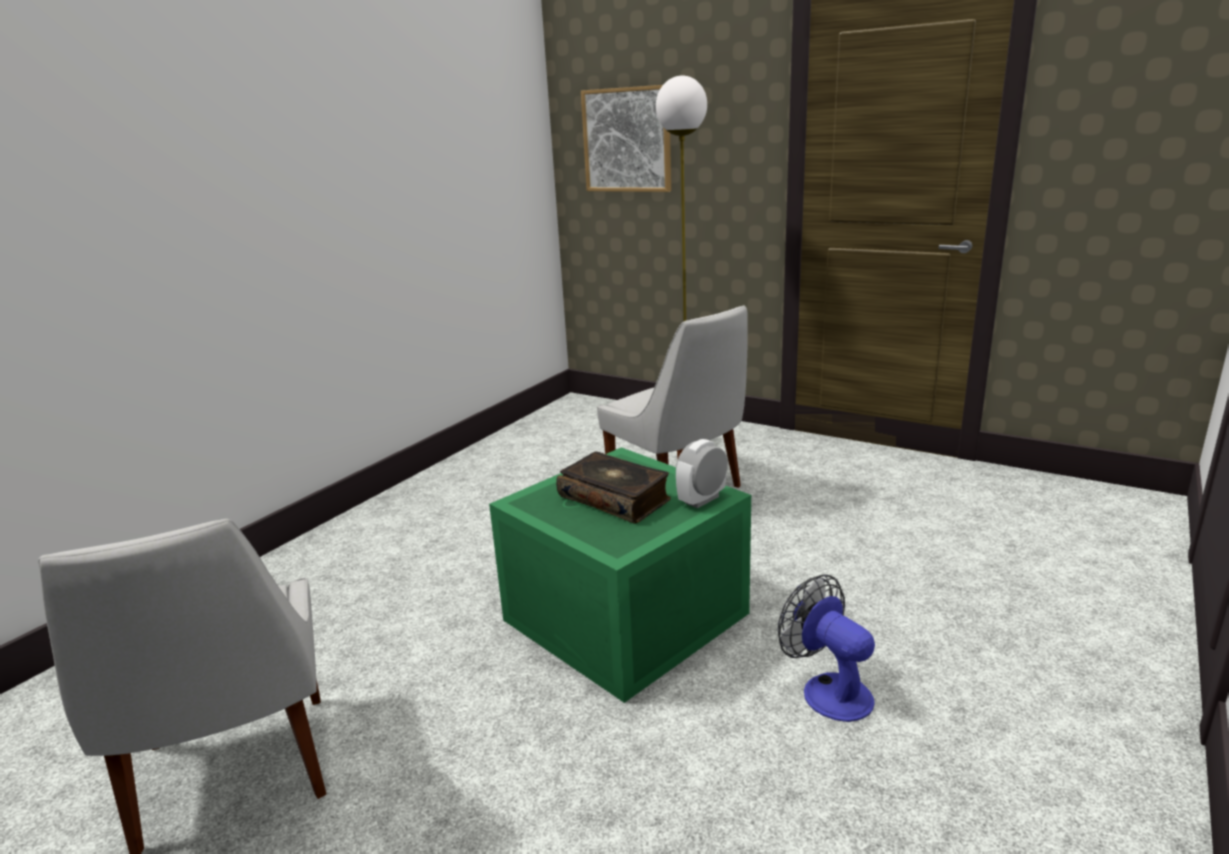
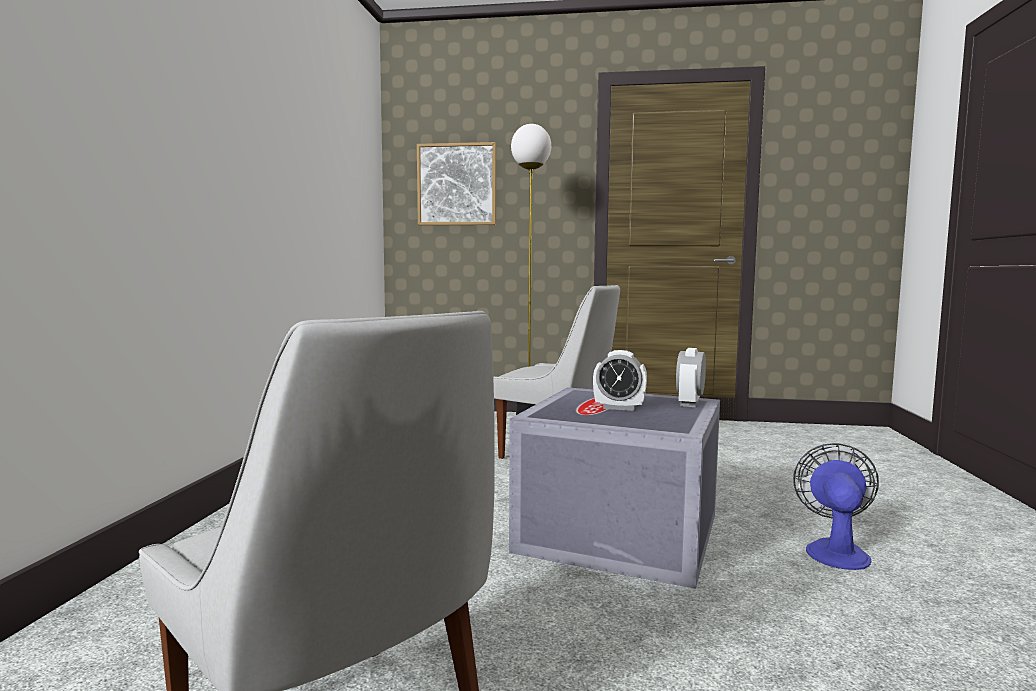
camera: 25 degrees left, 15 degrees down
green storage box [489,447,751,703] -> grey storage box [509,387,720,589]
book [556,452,671,523] -> alarm clock [593,350,647,411]
fan [778,575,875,722] -> fan turned 75 degrees clockwise [793,443,879,570]

